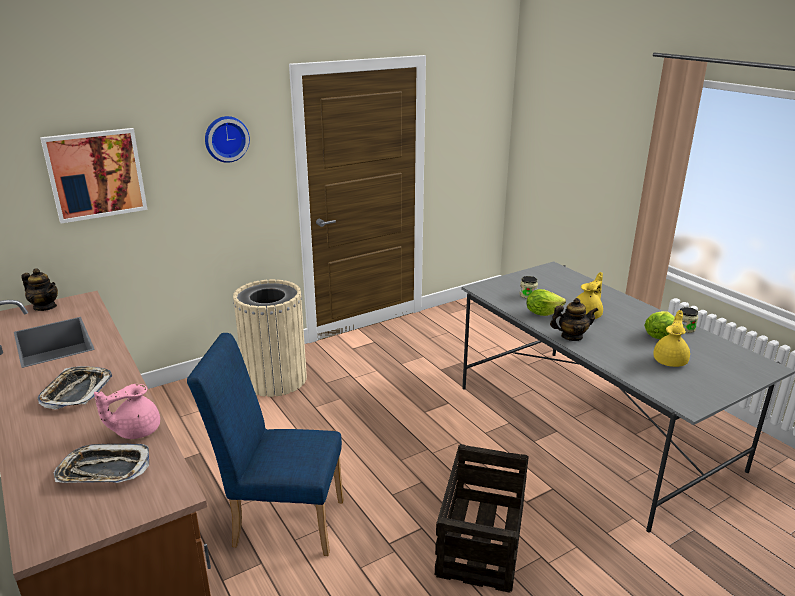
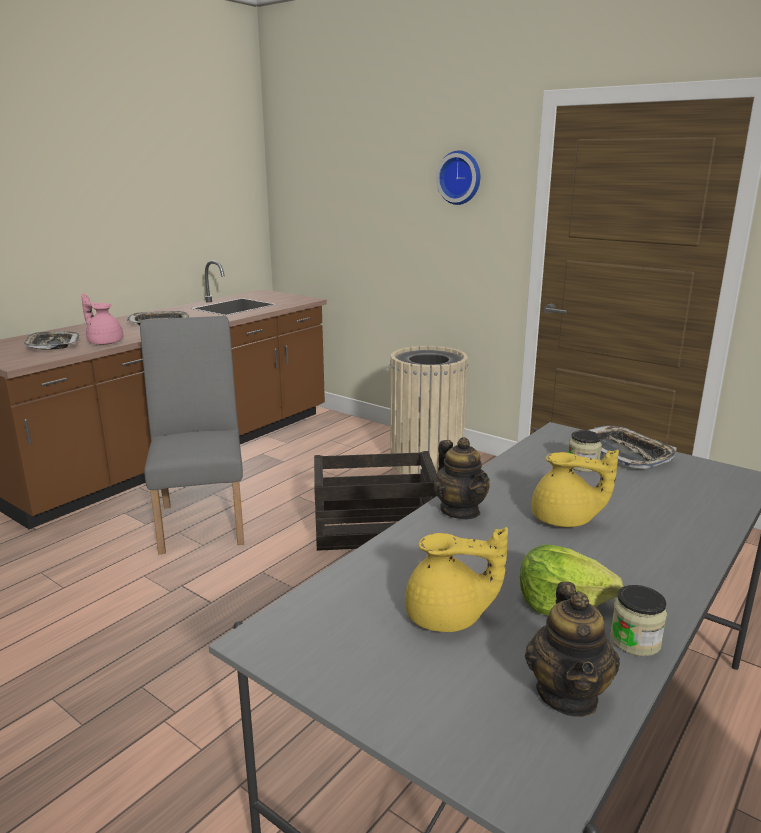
camera: 70 degrees right, 5 degrees down
teapot [21,268,58,311] -> teapot moved to [525,582,620,717]
picture [40,128,148,224] -> none
blue chair [187,333,344,556] -> grey chair [140,316,244,554]
crate [435,444,529,593] -> crate moved to [314,451,437,551]
lettuce [526,289,566,316] -> none
none -> tray [587,425,677,469]

